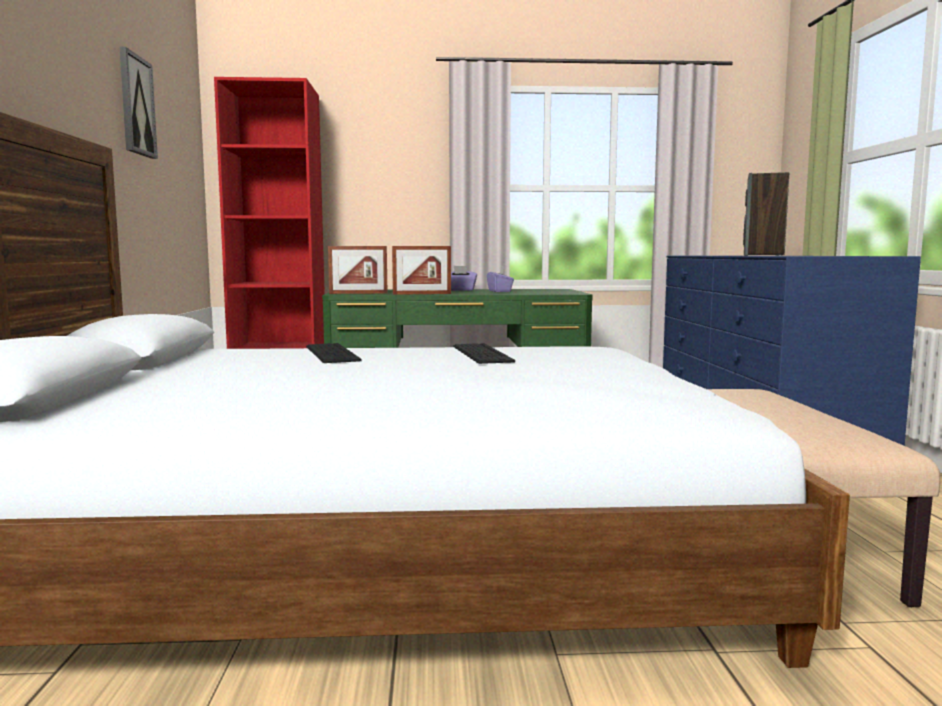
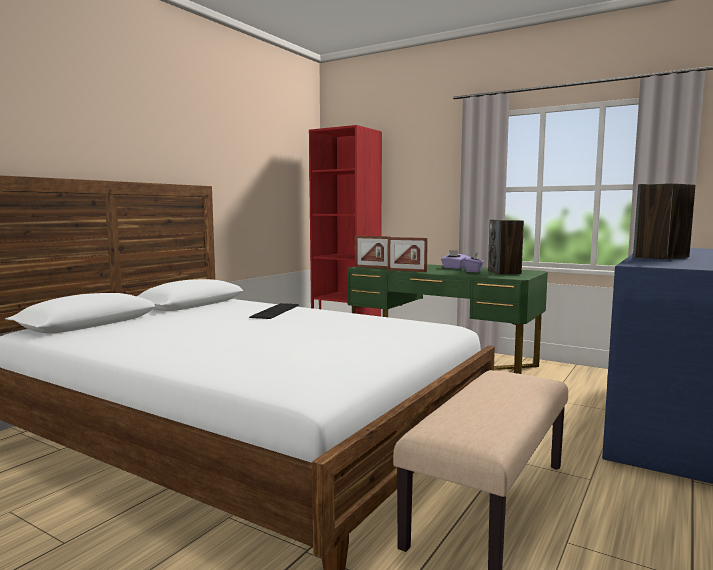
camera: 35 degrees right, 0 degrees up
picture [119,47,158,159] -> none
keyboard [453,343,515,364] -> none
none -> speaker [488,220,524,275]

